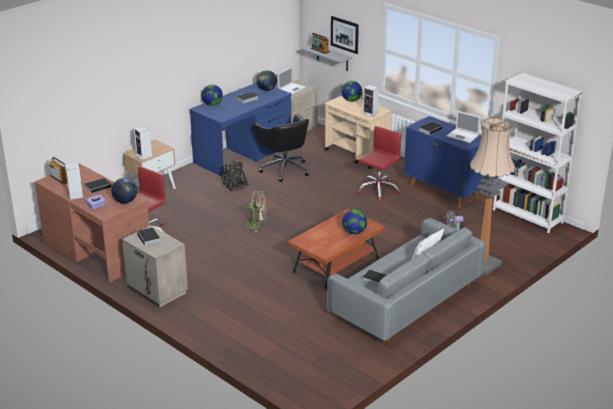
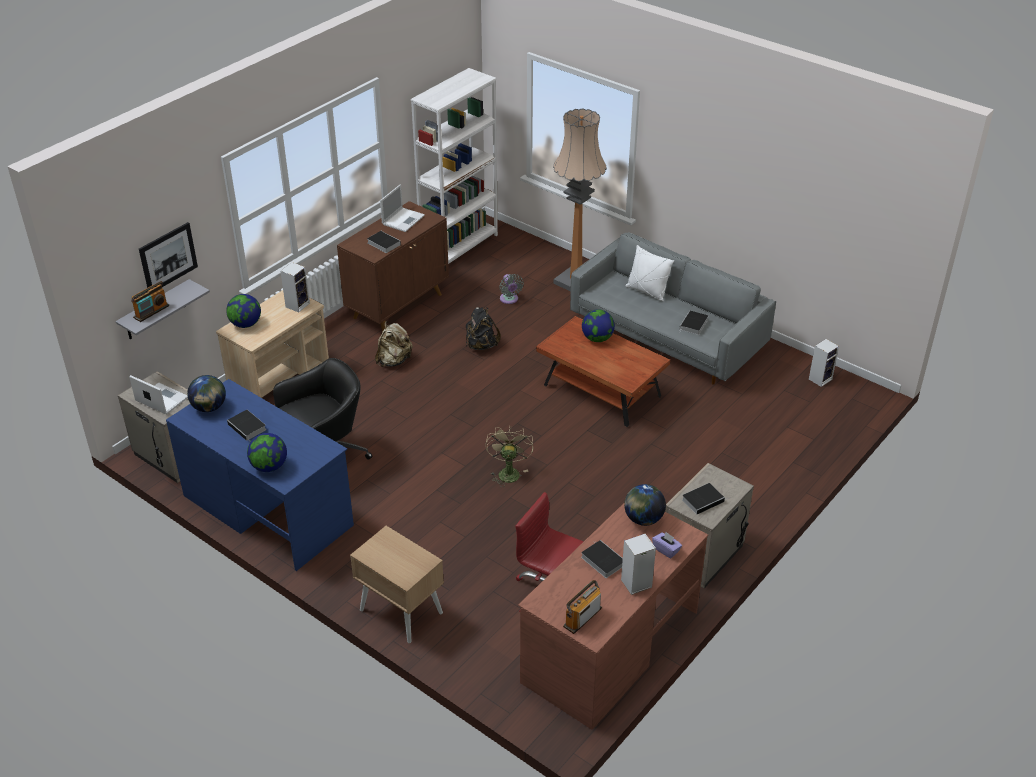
camera: 95 degrees left, 10 degrees up
speaker [134,126,152,160] -> speaker moved to [809,339,839,387]
black backpack [221,160,249,192] -> black backpack moved to [466,307,501,350]
red office chair [357,126,402,201] -> beige backpack [375,321,413,367]
blue cabinet [404,116,484,208] -> brown cabinet [337,201,449,332]

